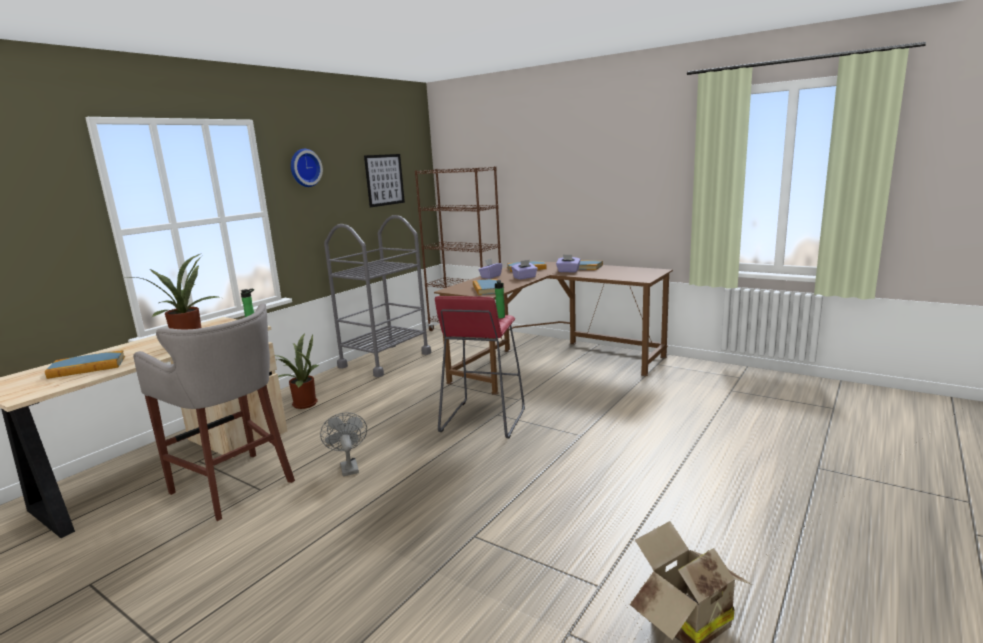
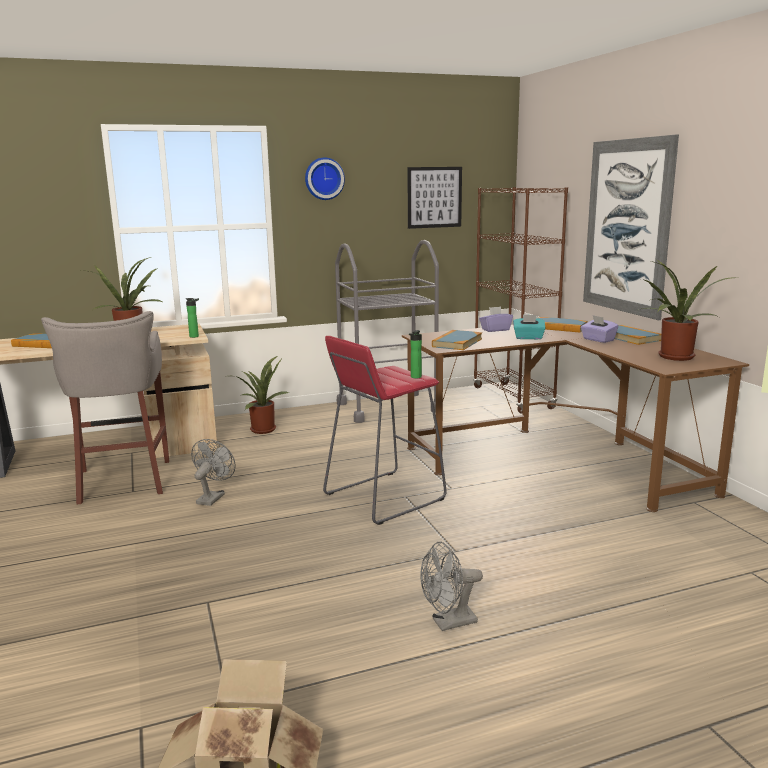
camera: 35 degrees right, 0 degrees up
purple tissue box [511,260,538,280] -> turquoise tissue box [513,314,546,339]
none -> grey fan [421,542,483,631]
none -> picture [583,135,679,320]
none -> potted plant [638,260,739,361]

